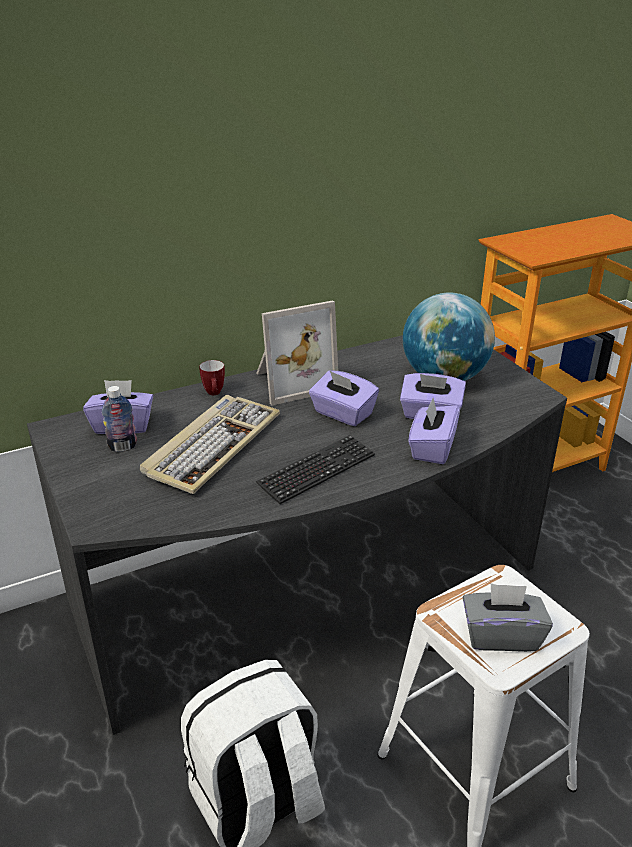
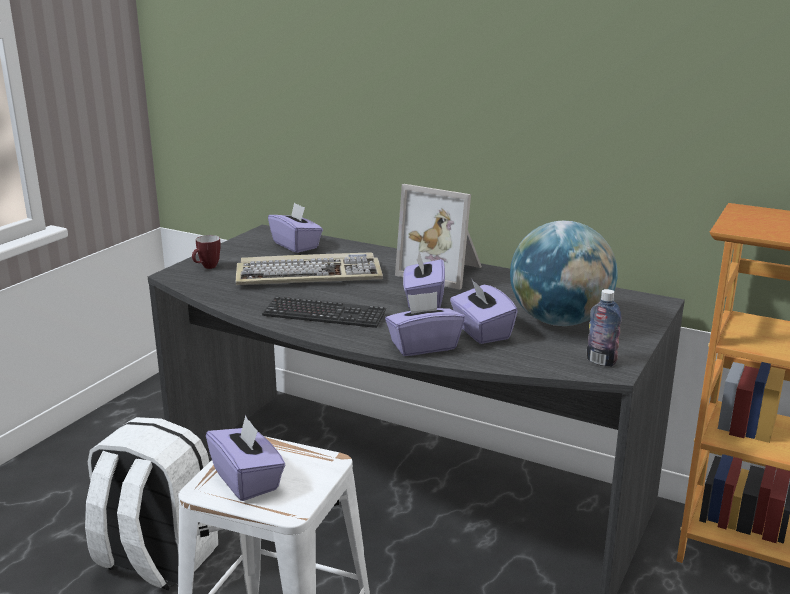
camera: 55 degrees right, 10 degrees down
bottle [102,386,137,452] -> bottle moved to [587,289,622,367]
mug [199,360,225,395] -> mug moved to [192,235,221,269]
grey tissue box [463,583,553,652] -> purple tissue box [206,415,285,501]

